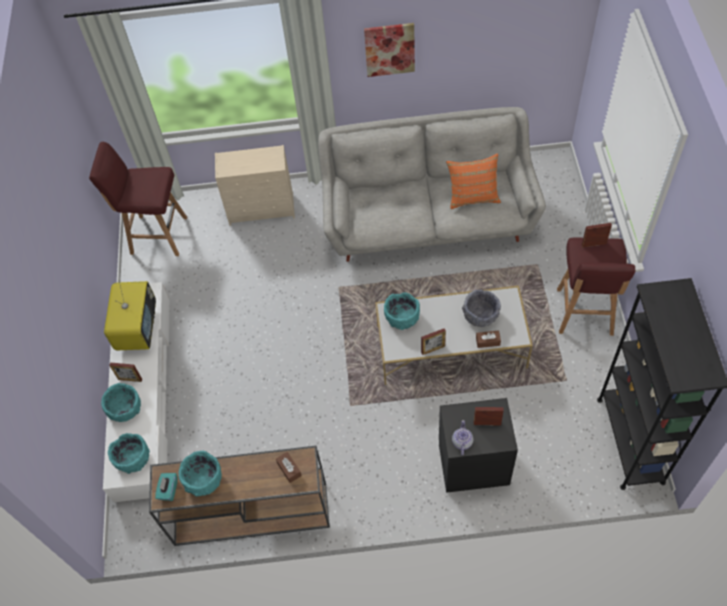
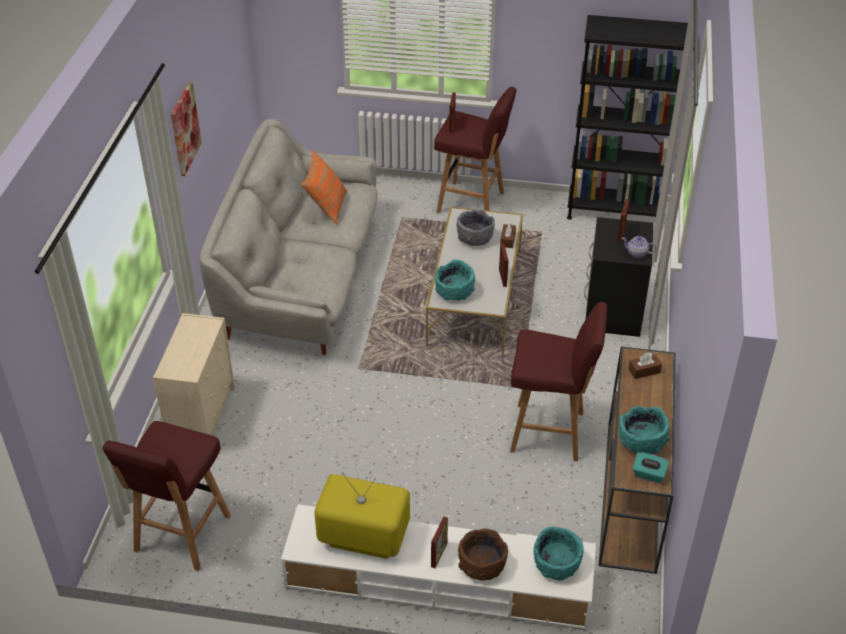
camera: 80 degrees left, 15 degrees down
turquoise bowl [101,383,141,422] -> brown bowl [458,529,508,581]
none -> red stool [510,302,607,461]

